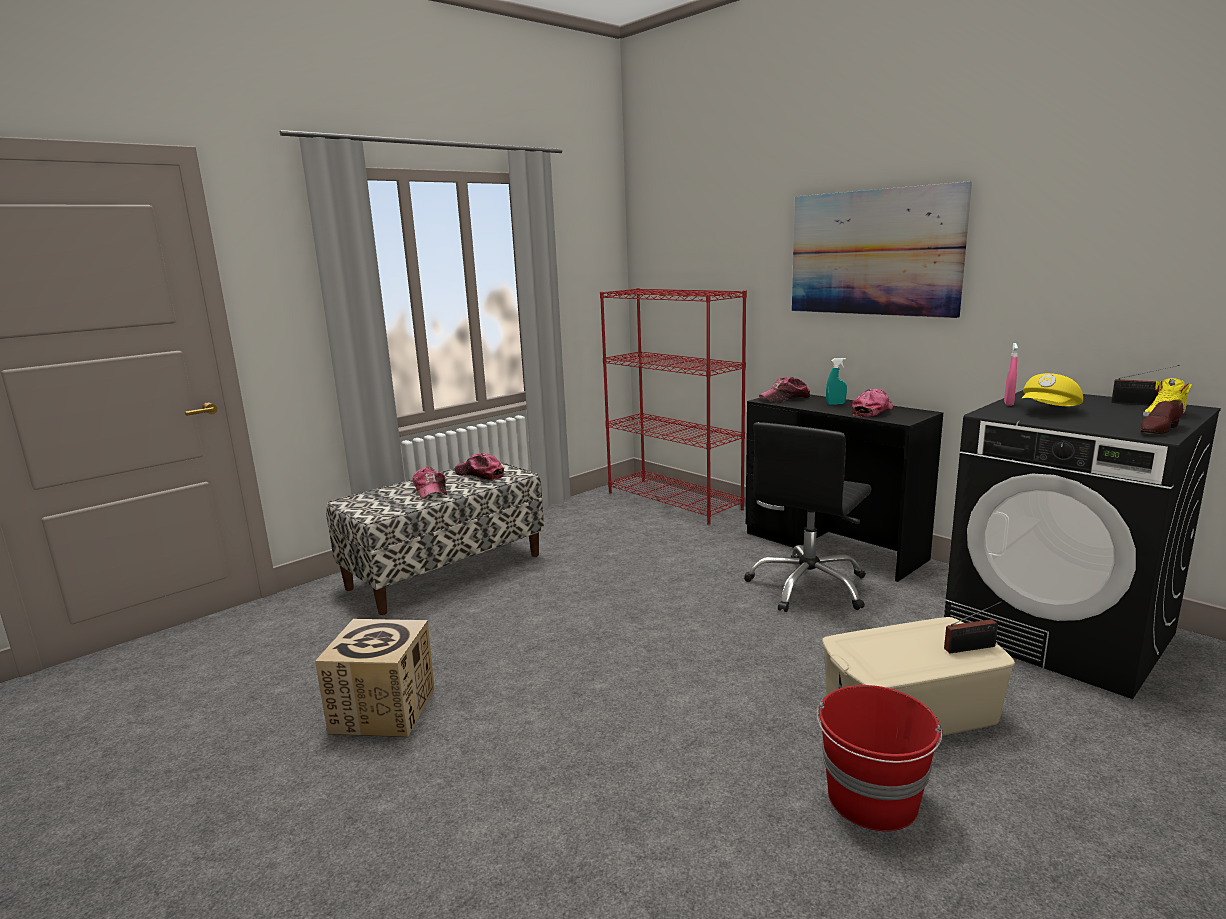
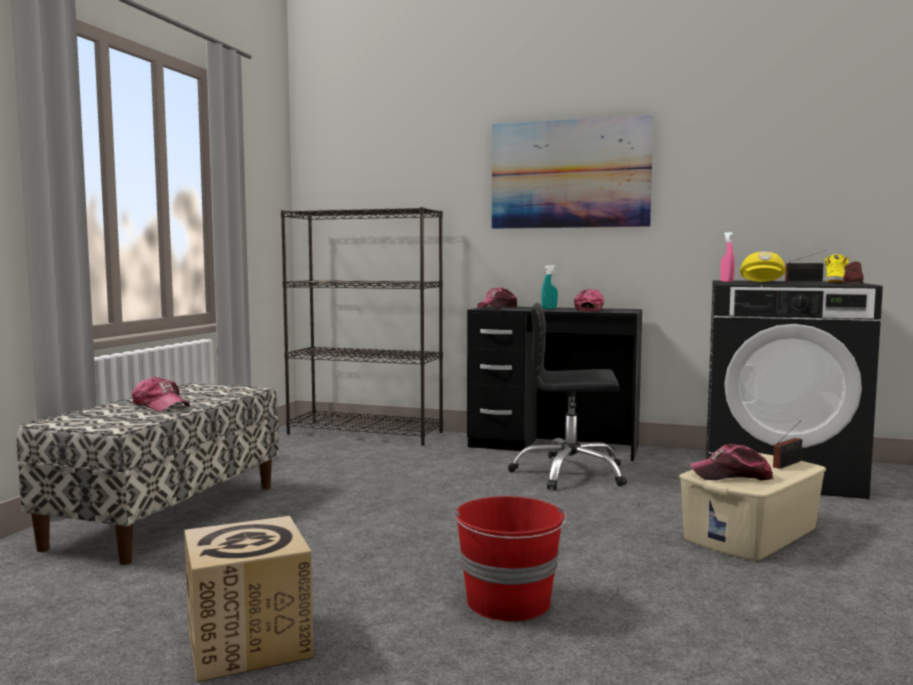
camera: 30 degrees left, 10 degrees down
cap [455,453,504,480] -> cap moved to [689,444,774,481]
red bookcase [600,288,747,525] -> black bookcase [281,207,443,445]
black office chair [744,422,872,612] -> black office chair turned 90 degrees clockwise [508,303,627,490]
red bucket [816,685,943,831] -> red bucket moved to [454,496,567,621]

